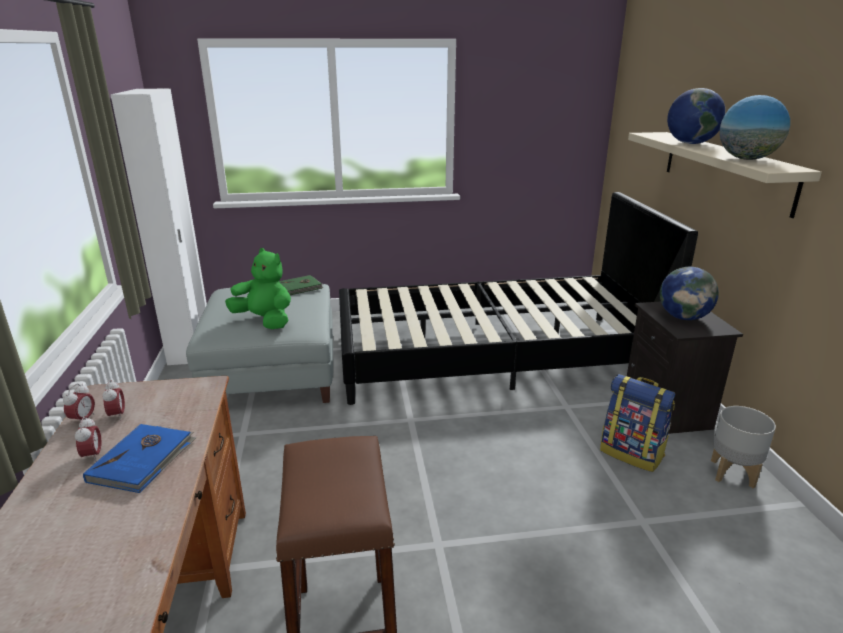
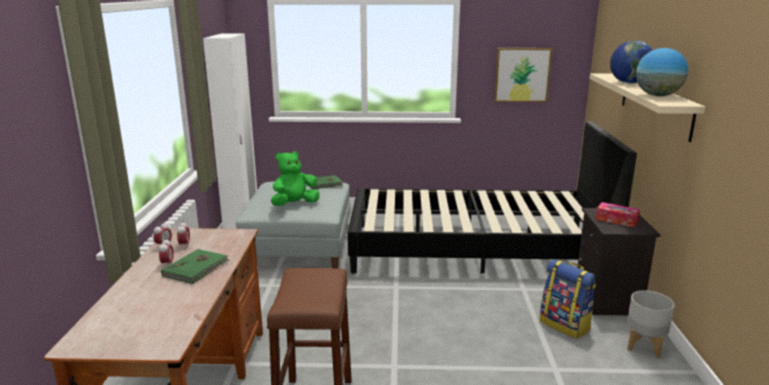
camera: 10 degrees right, 5 degrees down
blue book [83,424,196,493] -> green book [161,249,230,284]
green plush toy [225,248,291,329] -> green plush toy turned 75 degrees counterclockwise [271,151,320,206]
globe [660,267,719,320] -> tissue box [596,202,640,227]
none -> picture [494,48,553,102]

